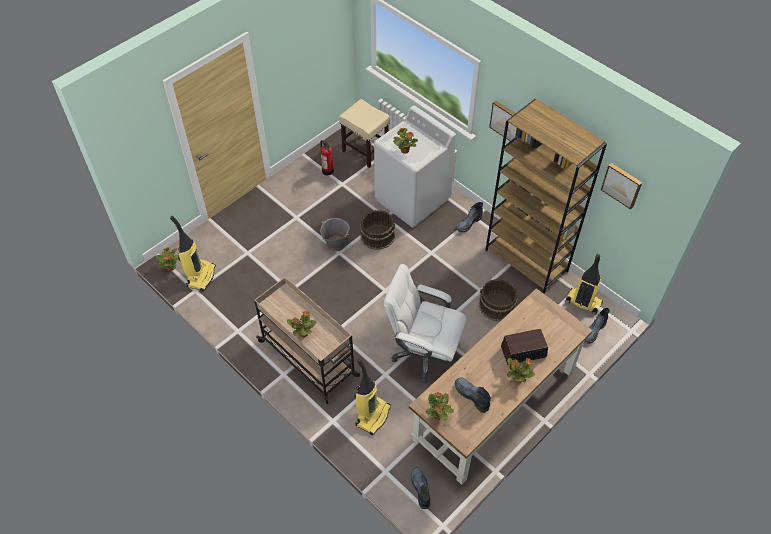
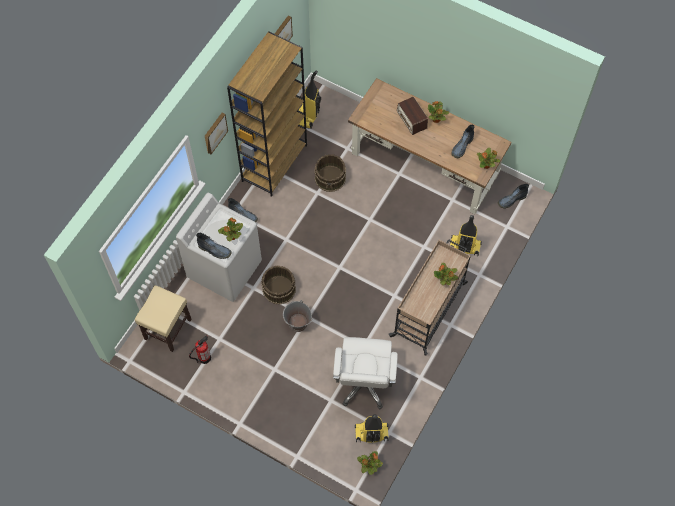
camera: 105 degrees left, 10 degrees up
white office chair [384,264,467,383] -> white office chair moved to [333,337,398,409]
boot [585,308,610,344] -> boot moved to [196,233,232,259]

